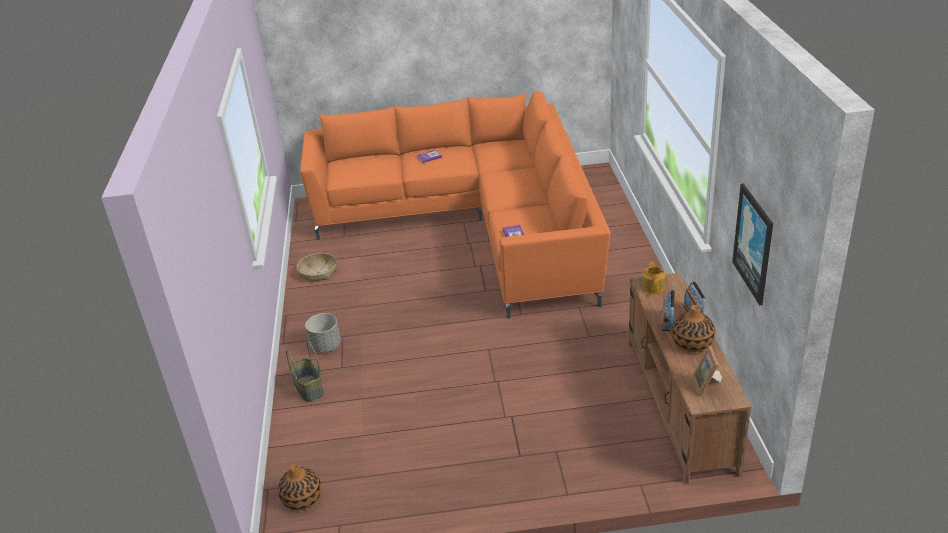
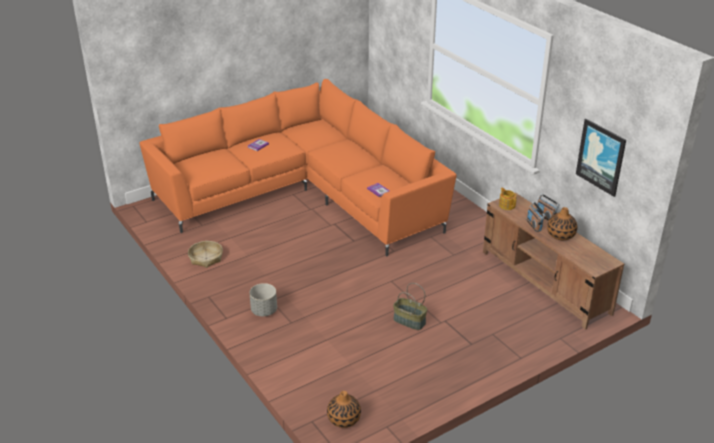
camera: 30 degrees left, 0 degrees up
basket [286,342,324,402] -> basket moved to [393,283,427,330]
picture frame [692,346,722,396] -> none

